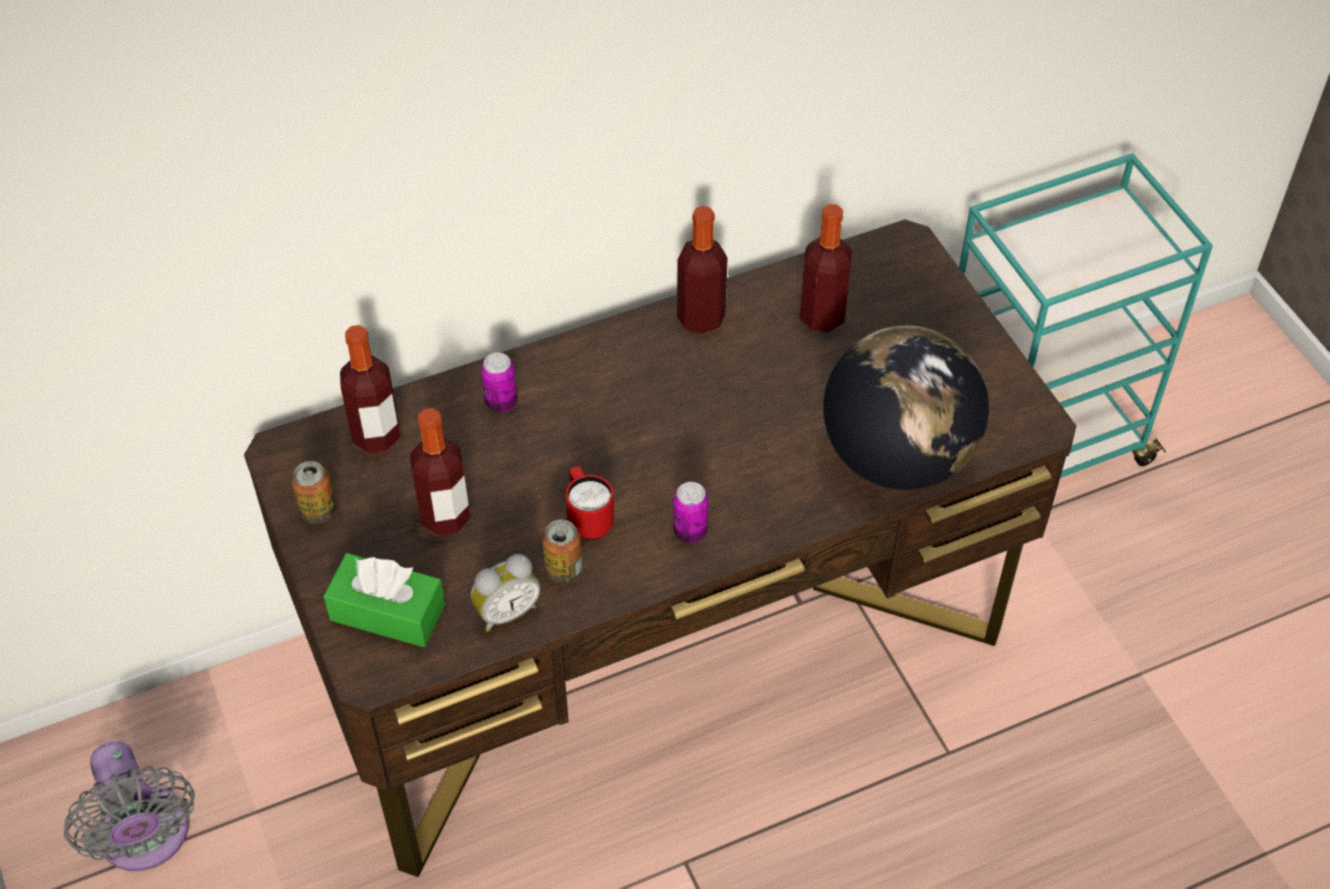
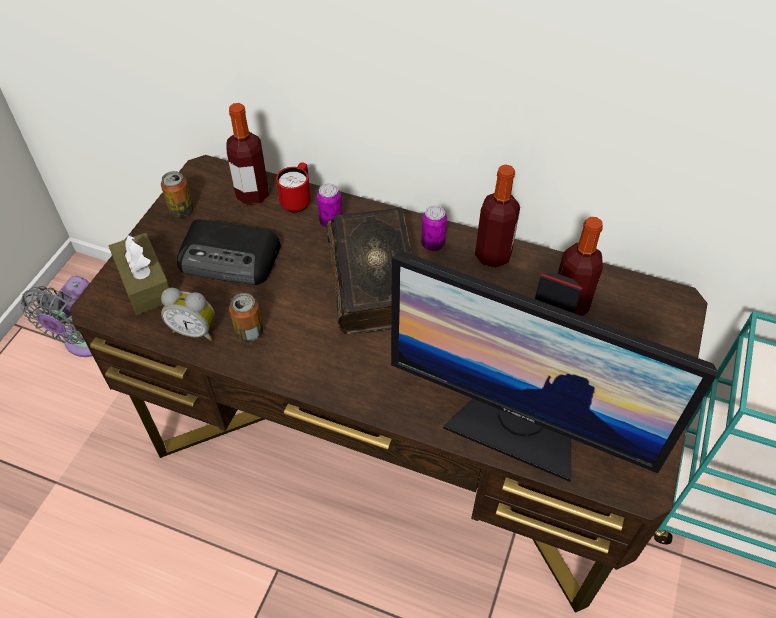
camera: 45 degrees right, 0 degrees up
green tissue box [323,553,445,647] -> brown tissue box [109,233,170,315]
bottle [410,408,470,536] -> radio [177,219,281,285]
red mug [566,466,614,540] -> red mug moved to [276,162,311,213]
can [673,482,709,543] -> can moved to [421,205,447,251]
globe [823,326,989,490] -> monitor [391,252,718,482]
none -> book [326,208,413,335]

